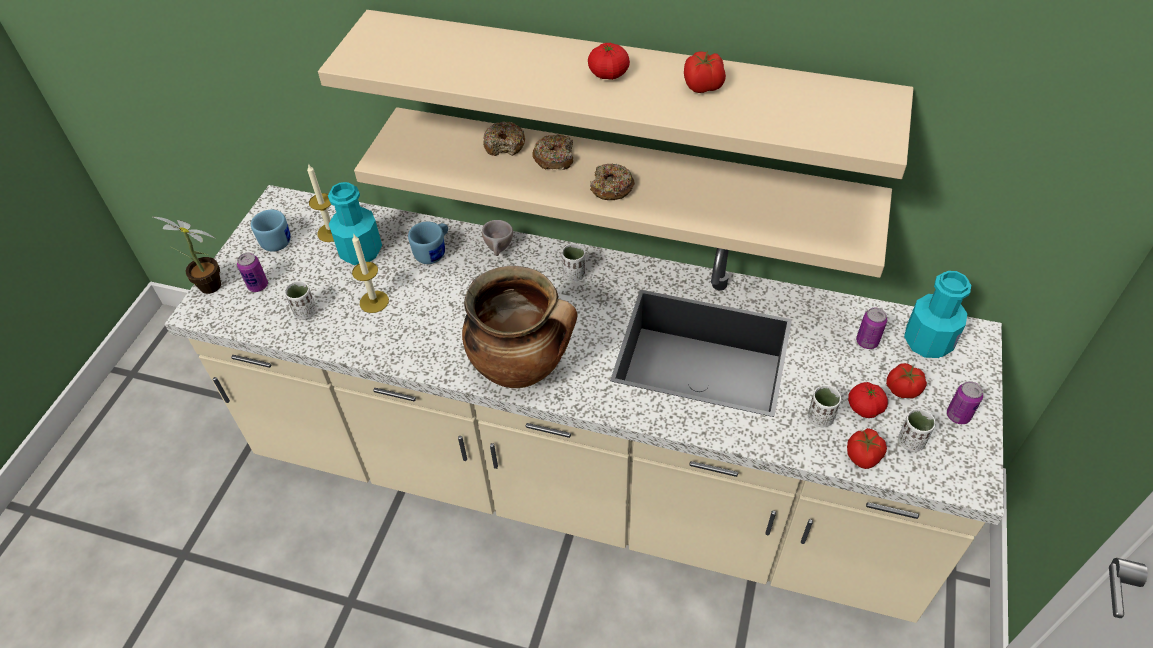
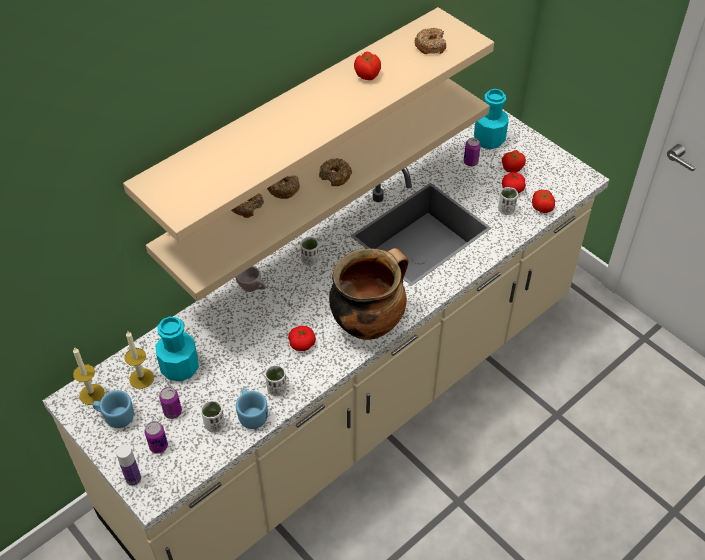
camera: 60 degrees left, 0 degrees up
potted plant [151,216,221,294] -> bottle [116,444,141,486]
candle [352,235,389,313] -> candle moved to [73,347,105,405]
blue mug [408,222,448,264] -> blue mug moved to [236,388,268,429]
tomato [588,43,630,80] -> tomato moved to [288,326,316,351]
white cup [898,409,936,452] -> white cup moved to [265,365,287,396]
can [947,381,983,424] -> can moved to [159,387,182,419]
none -> donut [415,28,446,54]

